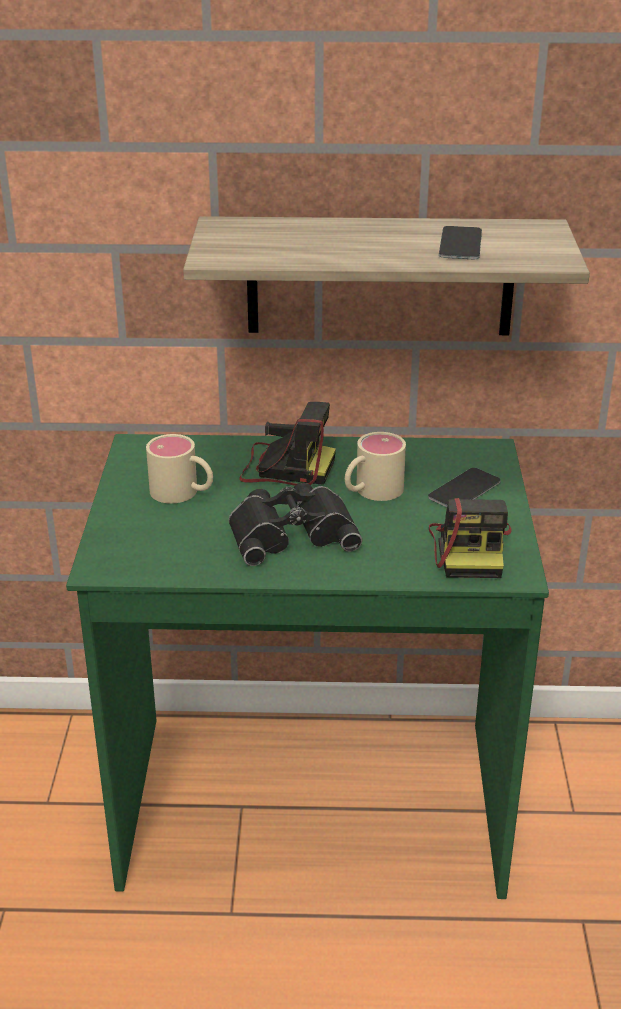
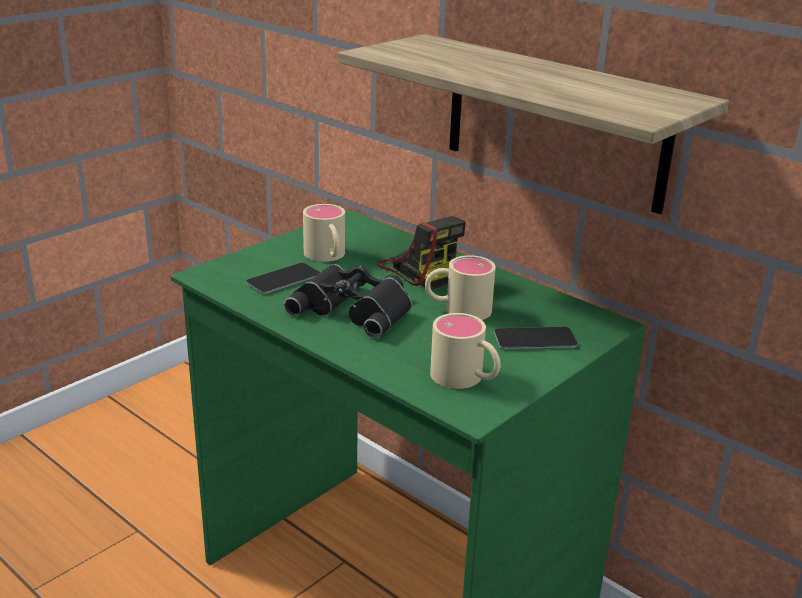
camera: 40 degrees right, 5 degrees down
camera [429,498,512,578] -> beige mug [430,313,501,389]
phone [439,226,482,259] -> phone moved to [246,263,320,294]

